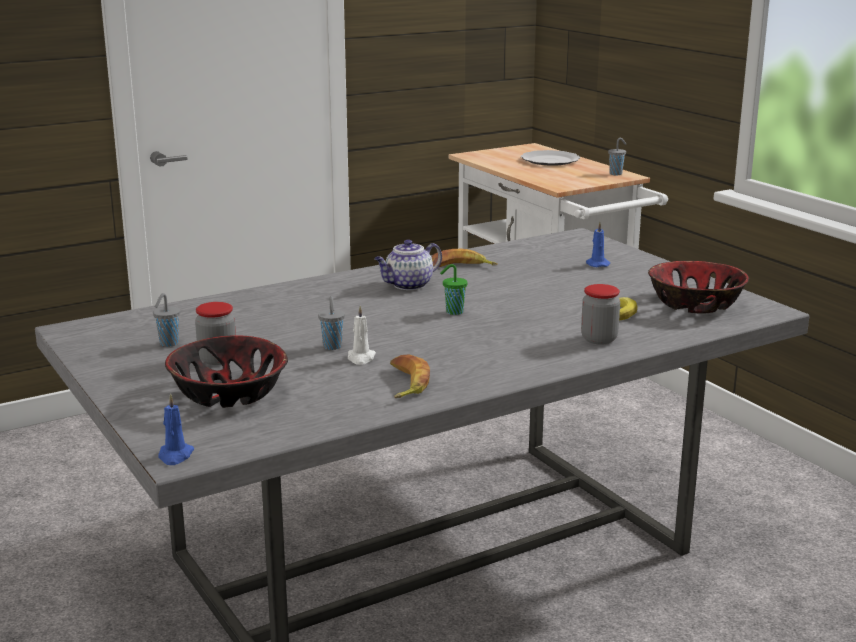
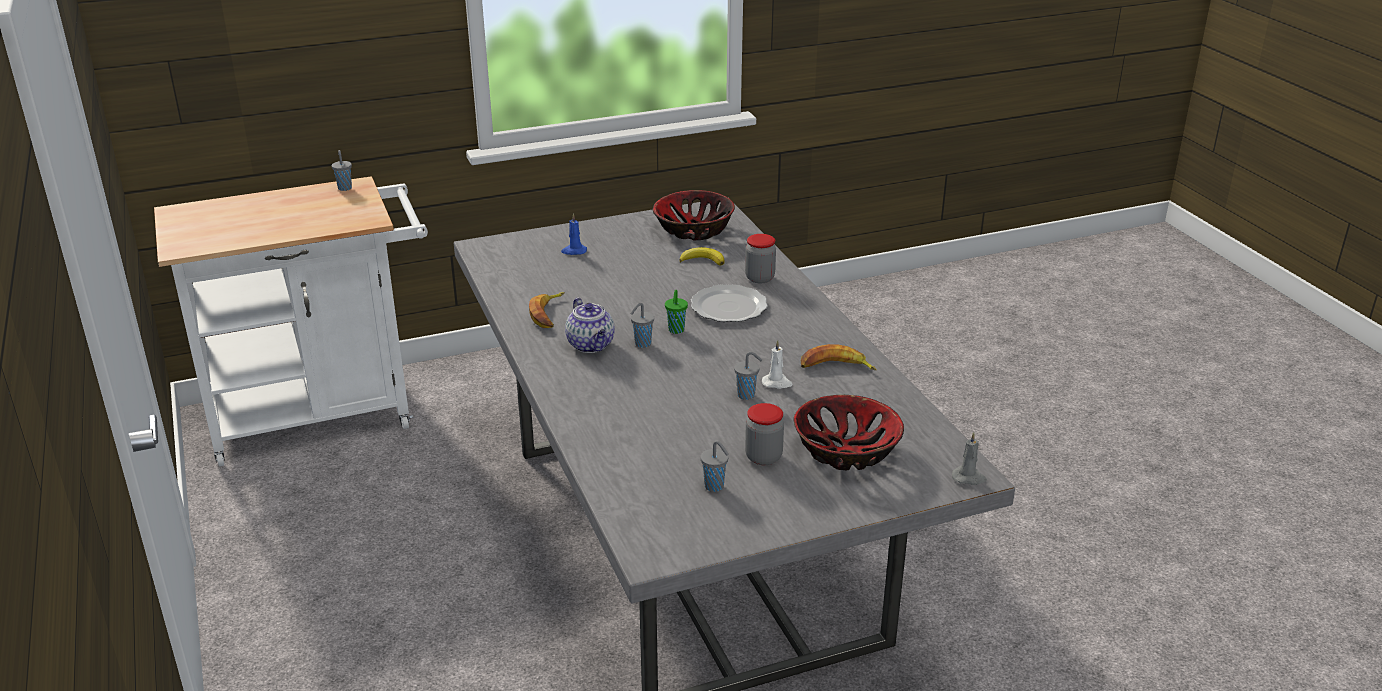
camera: 80 degrees left, 10 degrees up
blue candle [158,394,194,465] -> grey candle [952,432,987,485]
plate [521,150,580,166] -> plate moved to [691,284,768,322]
none -> grey cup [630,303,654,348]

